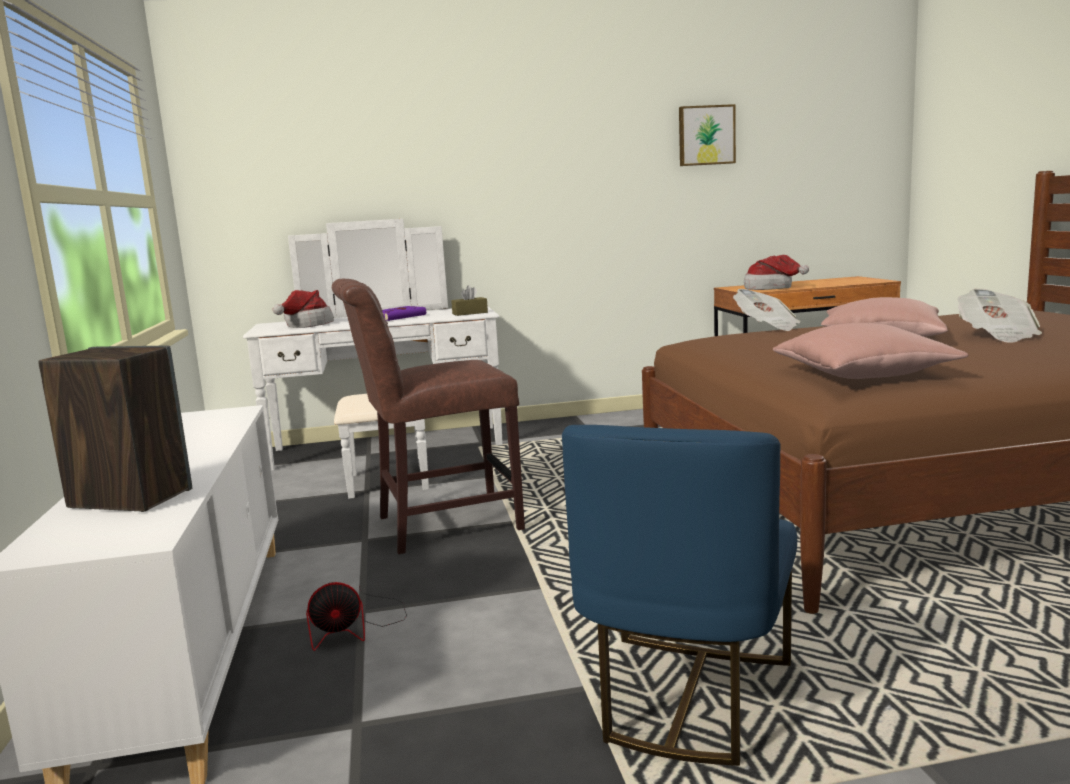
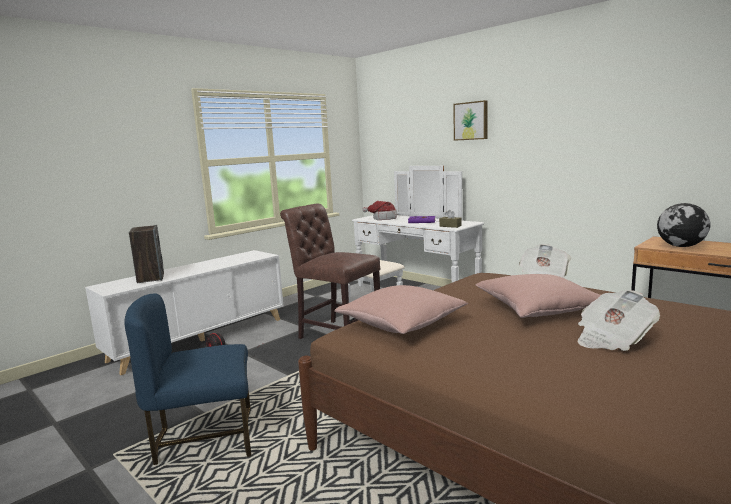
camera: 55 degrees right, 0 degrees up
picture [679,104,736,166] -> picture moved to [453,100,488,141]
hat [744,255,809,290] -> globe [657,203,710,247]

